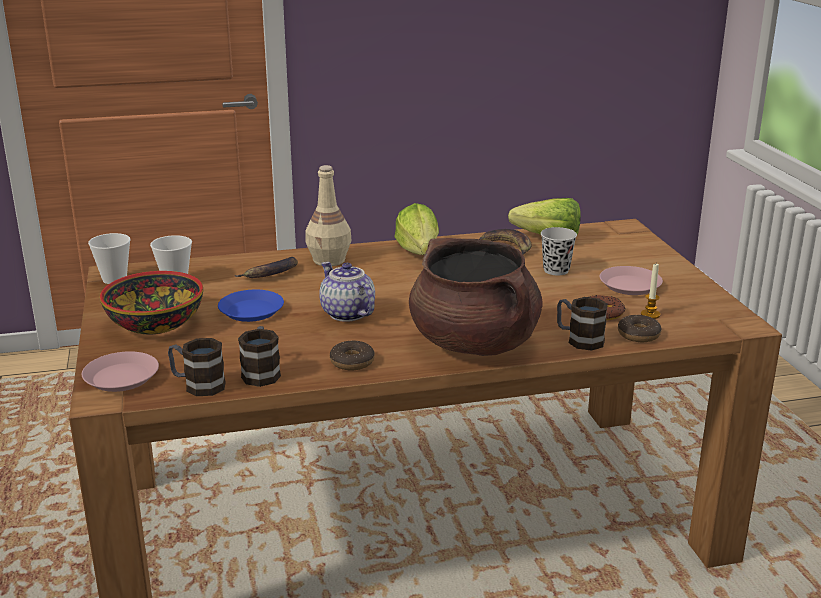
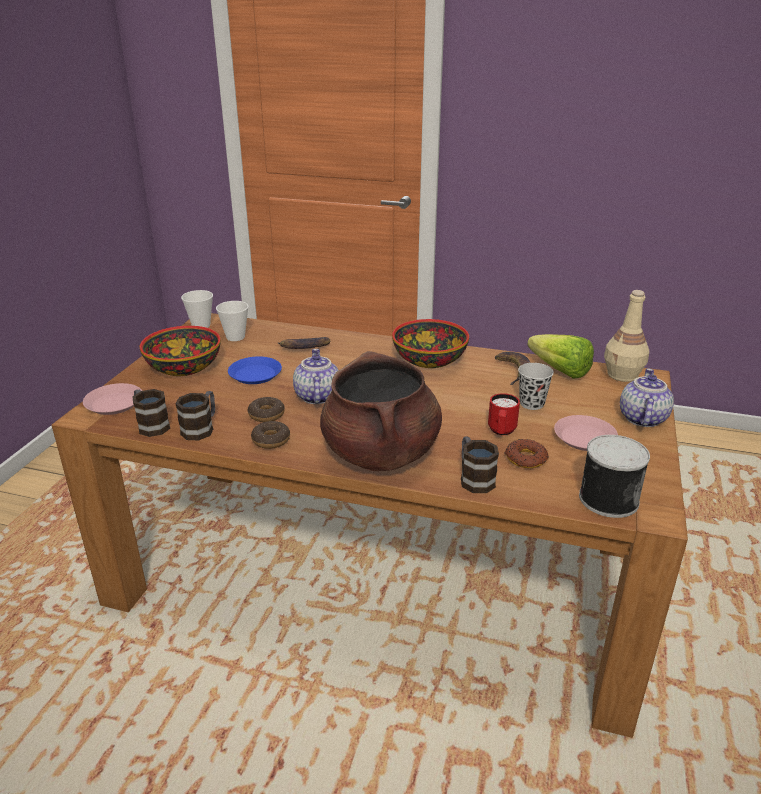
camera: 30 degrees right, 5 degrees up
beige bottle [305,165,351,266] -> beige bottle moved to [604,290,649,382]
lettuce [394,203,439,255] -> bowl [392,319,469,368]
donut [618,315,662,342] -> donut moved to [248,397,285,422]
candle [641,264,660,319] -> none
none -> red mug [488,393,520,435]
none -> can [579,435,650,518]
none -> teapot [620,368,674,427]

